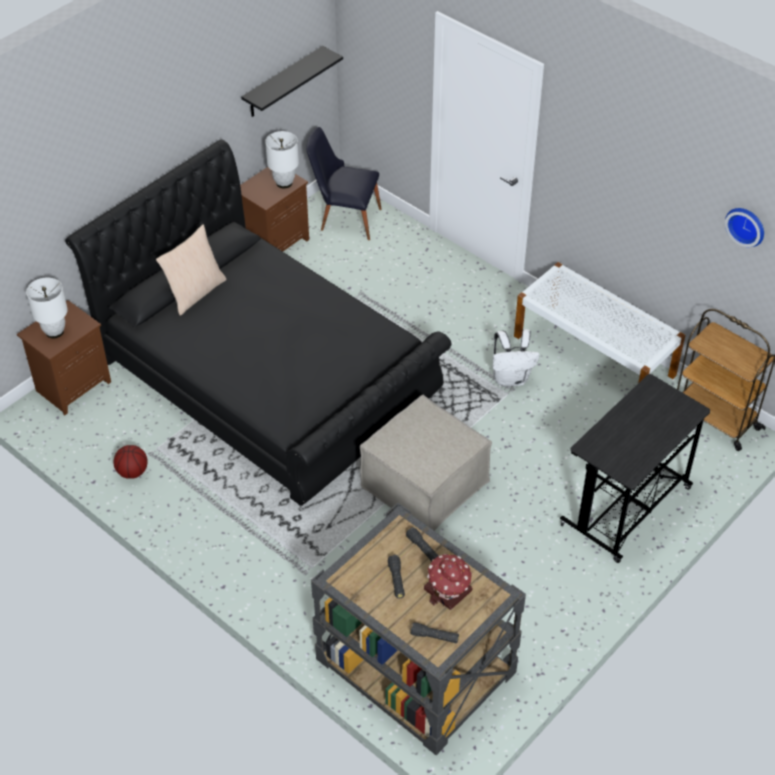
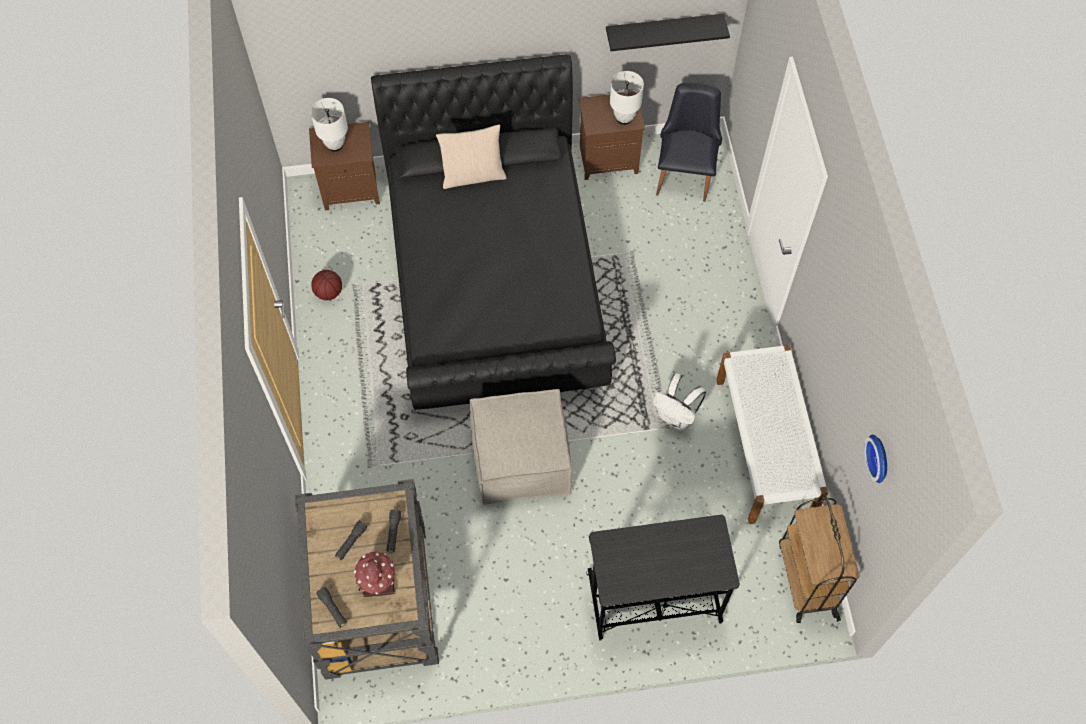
camera: 40 degrees right, 15 degrees up
black chair [306,127,382,240] -> black chair turned 45 degrees clockwise [656,83,722,202]

